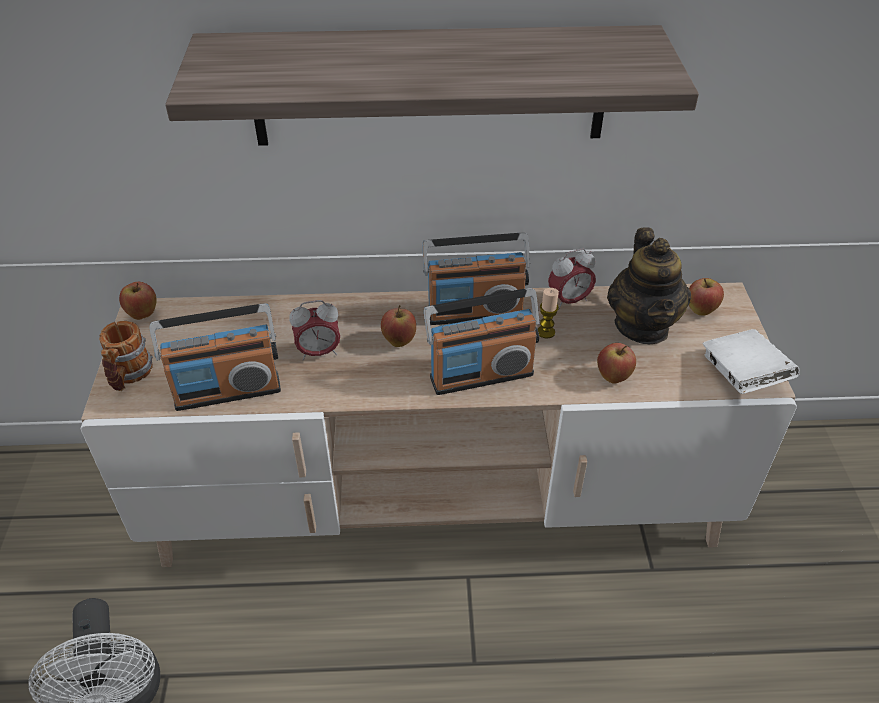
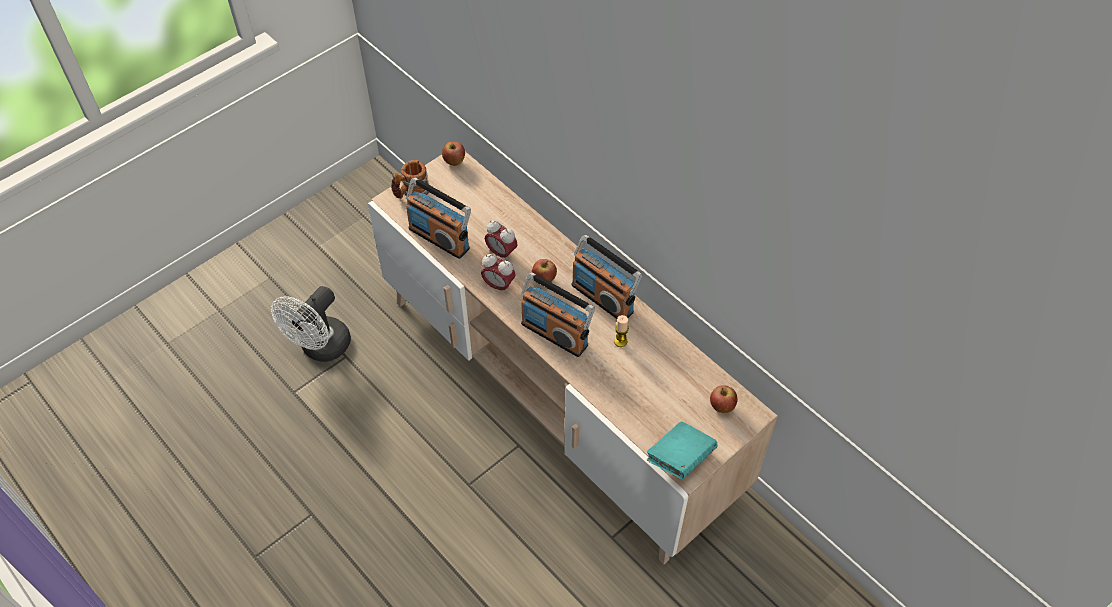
camera: 50 degrees right, 10 degrees up
shelf [165,25,699,146] -> none
alarm clock [548,249,596,309] -> alarm clock moved to [481,254,516,294]
apple [597,343,636,384] -> none
teapot [607,227,691,344] -> none
white book [703,329,800,394] -> turquoise book [647,422,718,479]

